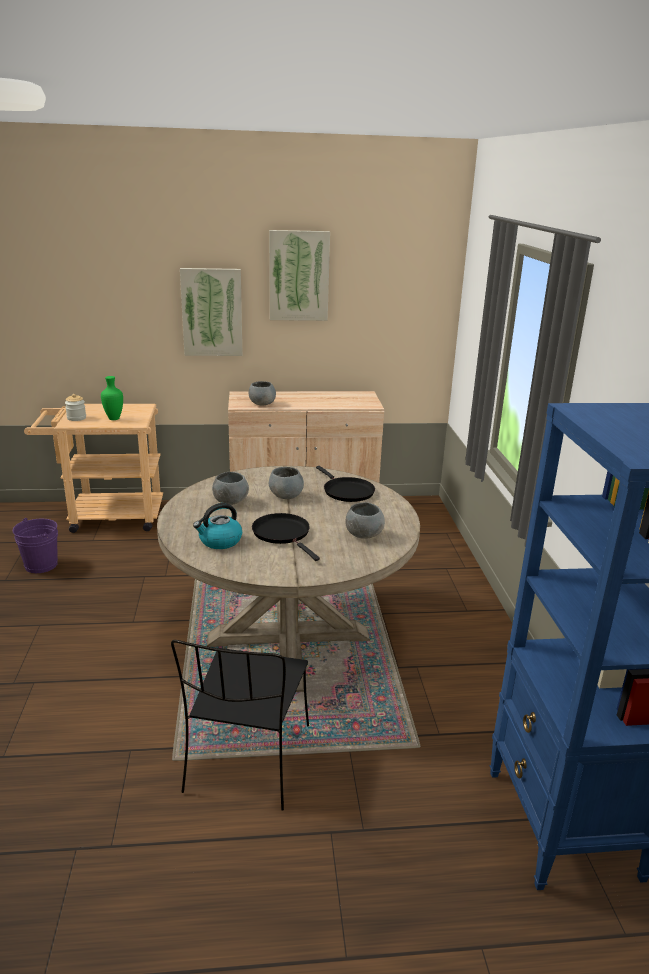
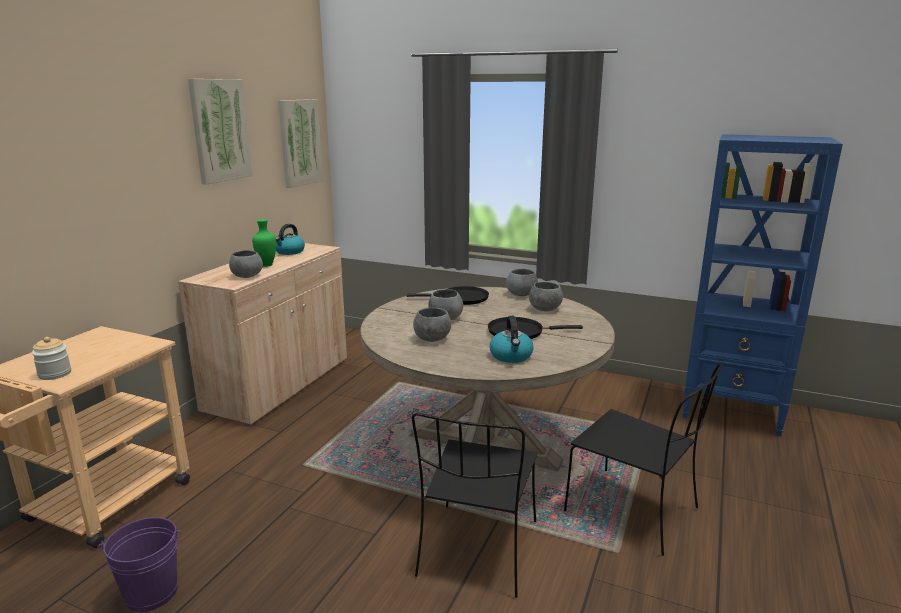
camera: 60 degrees left, 5 degrees down
green vase [101,376,123,420] -> green vase moved to [252,219,276,267]
picture [180,268,243,356] -> picture moved to [278,99,323,188]
none -> kettle [276,224,305,255]
none -> black chair [412,413,537,598]
none -> grey bowl [506,269,538,296]

